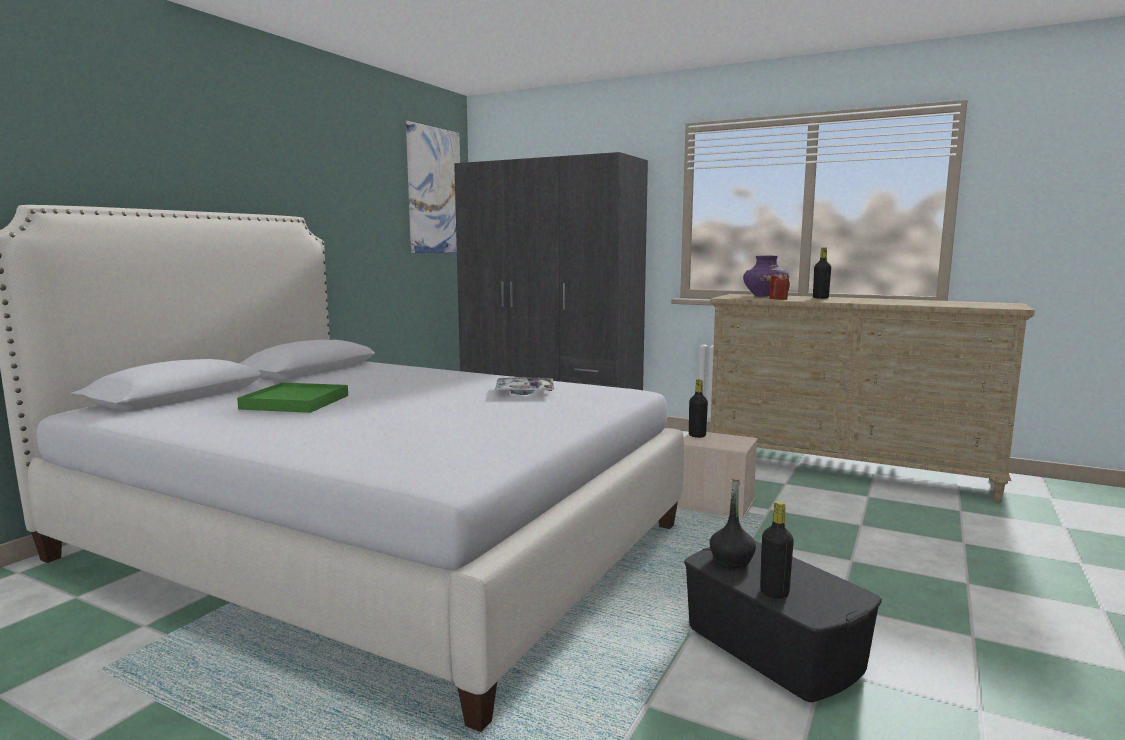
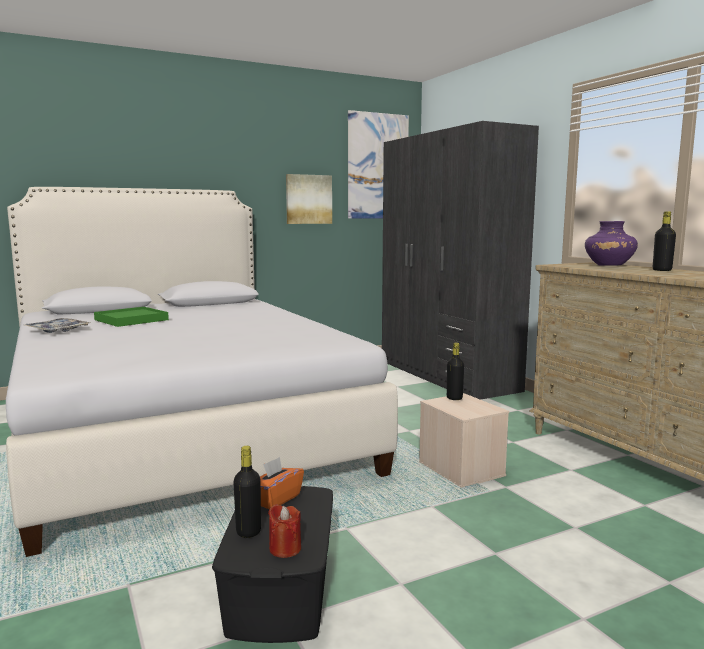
camera: 35 degrees right, 0 degrees up
tray [495,377,554,395] -> tray moved to [24,318,90,333]
black bottle [709,476,756,568] -> orange tissue box [260,457,304,509]
red candle [769,274,790,300] -> red candle moved to [268,504,301,558]
none -> picture [286,174,332,224]

